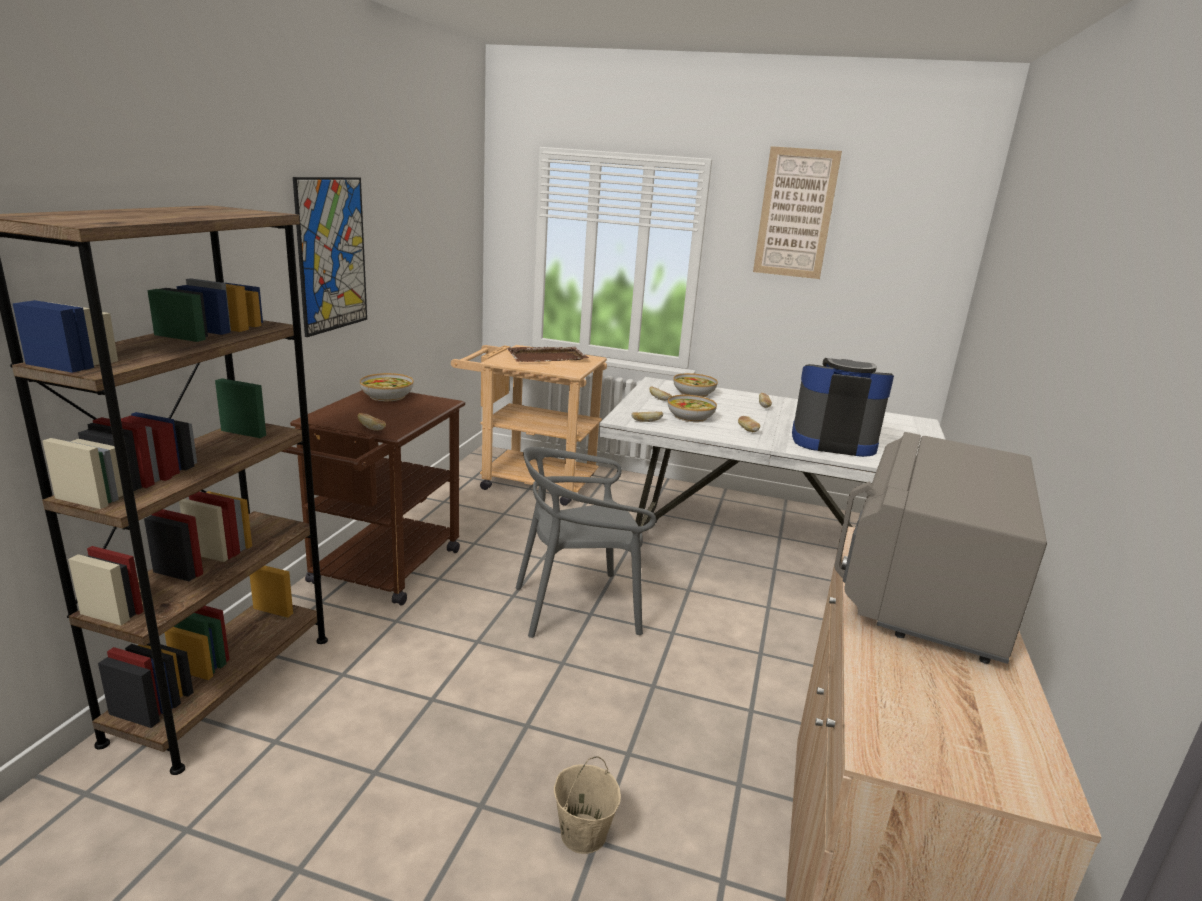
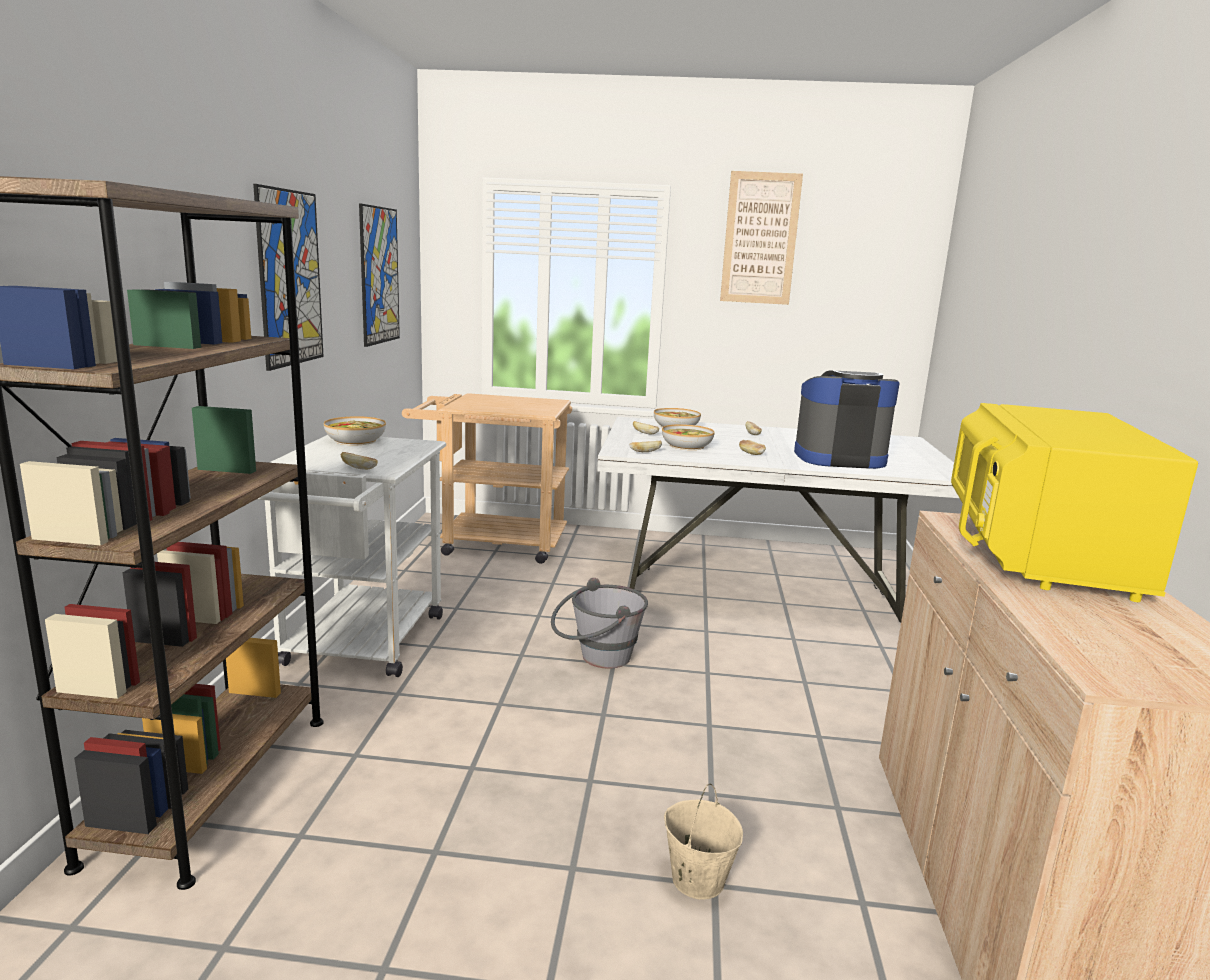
camera: 10 degrees left, 5 degrees down
brown cart [281,390,465,606] -> white cart [257,435,446,677]
brown tray [507,347,589,362] -> none
grey chair [516,447,656,638] -> grey bucket [551,578,648,669]
grey microwave [834,432,1047,664] -> yellow microwave [951,403,1198,602]
none -> picture [359,203,400,347]

